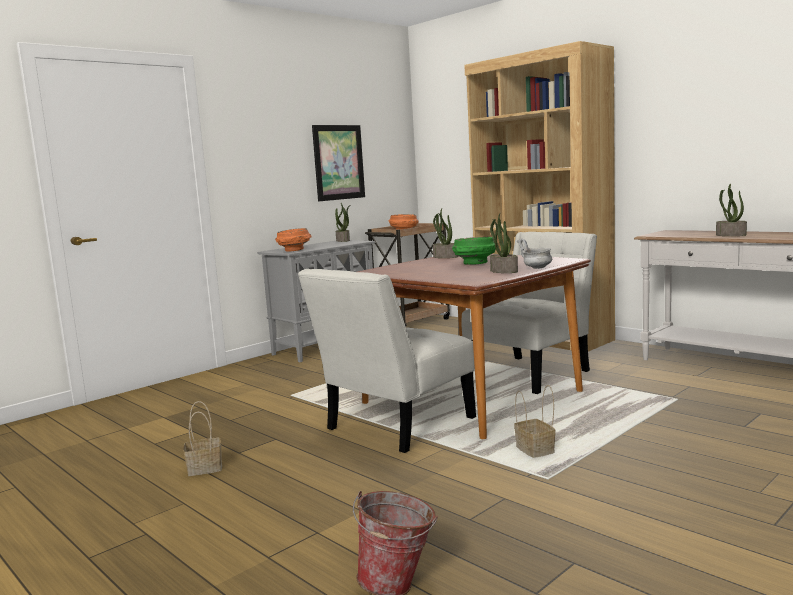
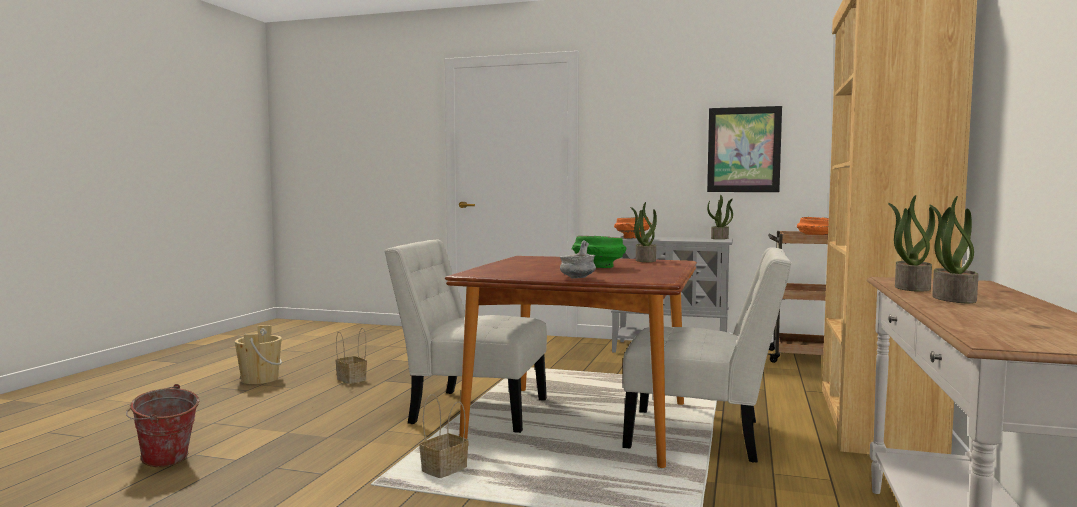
camera: 60 degrees right, 5 degrees down
potted plant [490,213,518,273] -> potted plant moved to [888,195,935,292]
none -> beige bucket [235,325,282,384]

